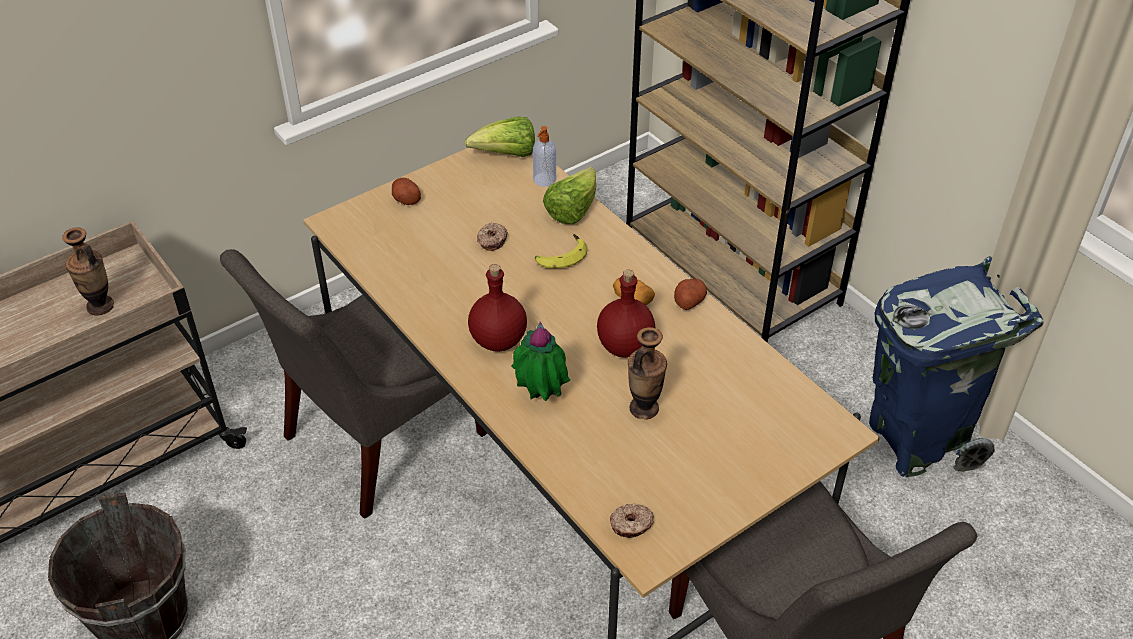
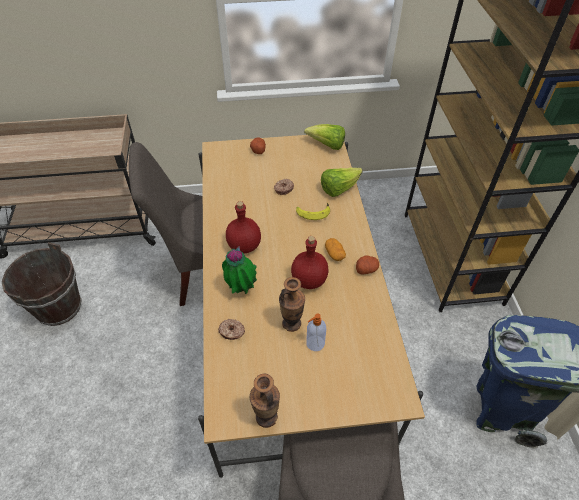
camera: 30 degrees right, 5 degrees up
vase [62,227,114,316] -> vase moved to [250,373,280,428]
soap dispenser [533,126,556,187] -> soap dispenser moved to [306,313,326,351]
donut [610,503,654,538] -> donut moved to [218,319,245,340]

